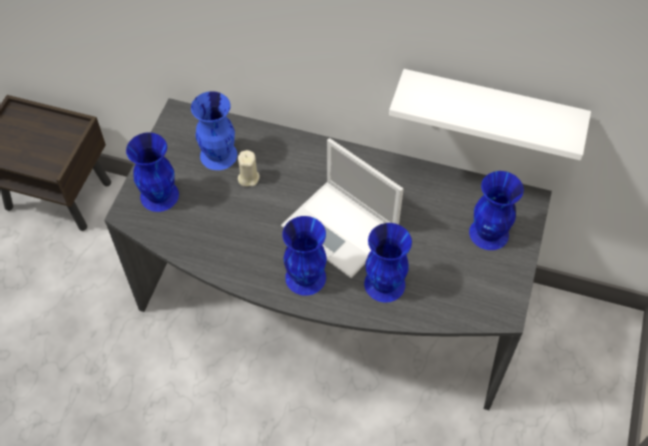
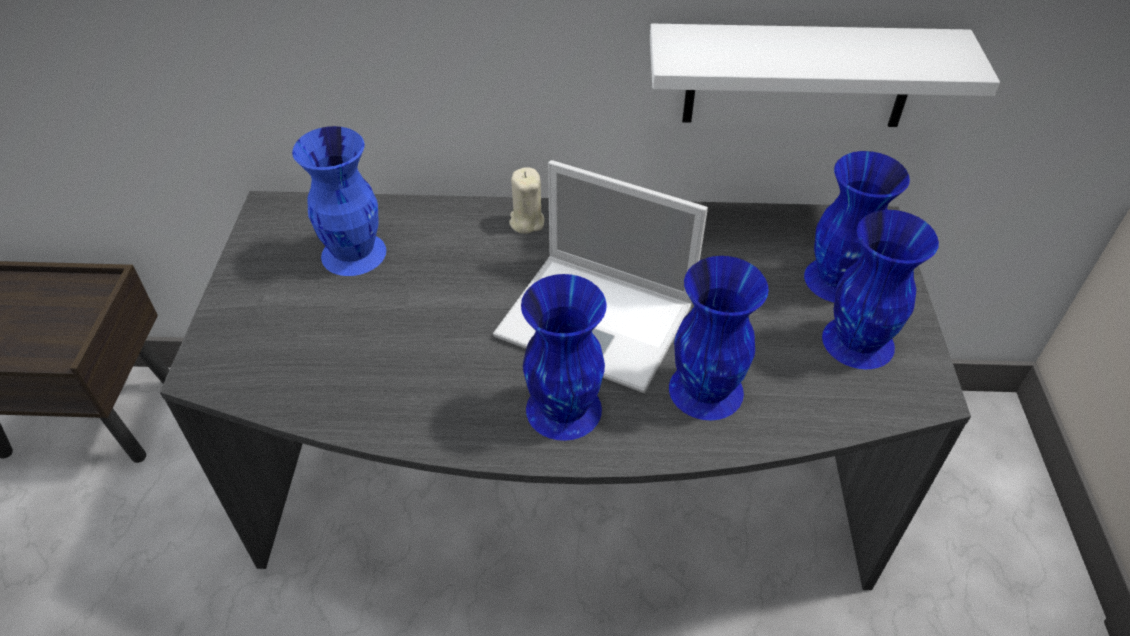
camera: 15 degrees left, 10 degrees down
blue vase [126,133,179,212] -> blue vase moved to [822,210,939,369]
beige candle [238,150,260,187] -> beige candle moved to [509,167,544,234]

